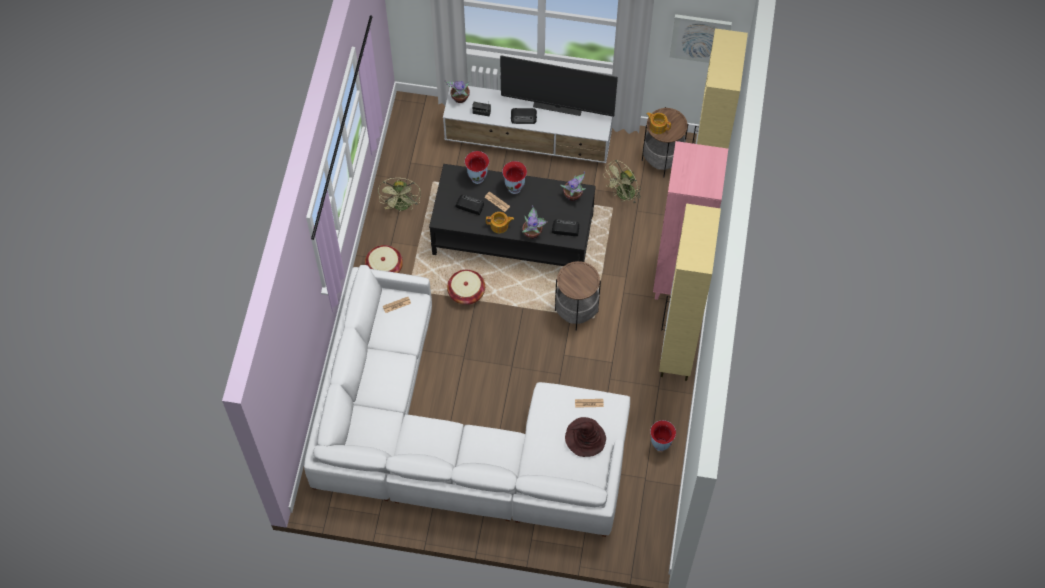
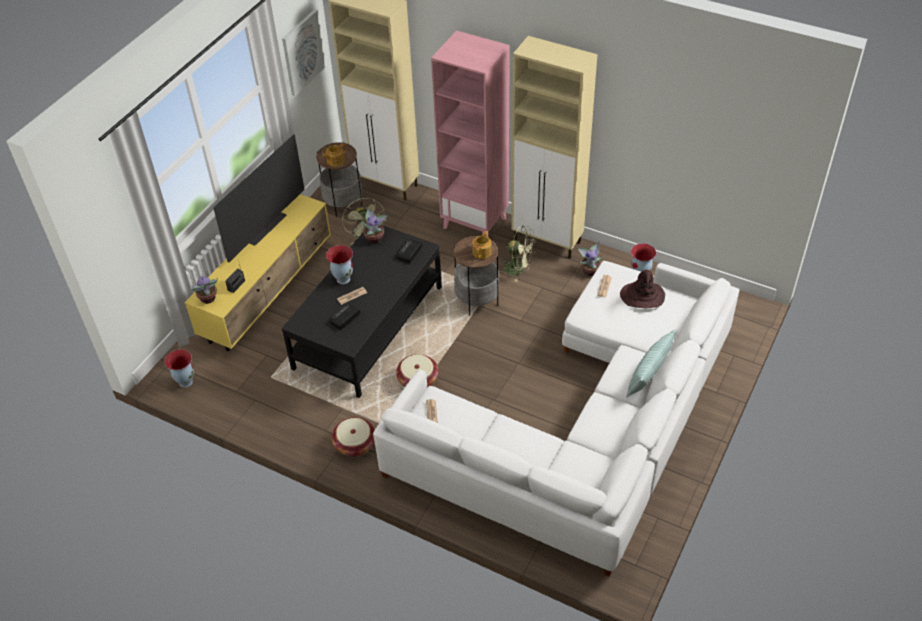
camera: 70 degrees left, 15 degrees down
green fan [378,177,421,211] -> green fan moved to [502,225,536,282]
white tv stand [443,86,613,163] -> yellow tv stand [185,194,331,351]
vase [465,151,489,184] -> vase moved to [165,349,194,388]
teapot [486,212,514,233] -> teapot moved to [472,231,492,259]
radio [511,108,537,124] -> none
potted plant [522,205,547,239] -> potted plant moved to [577,241,603,276]
none -> pillow [626,329,676,397]

